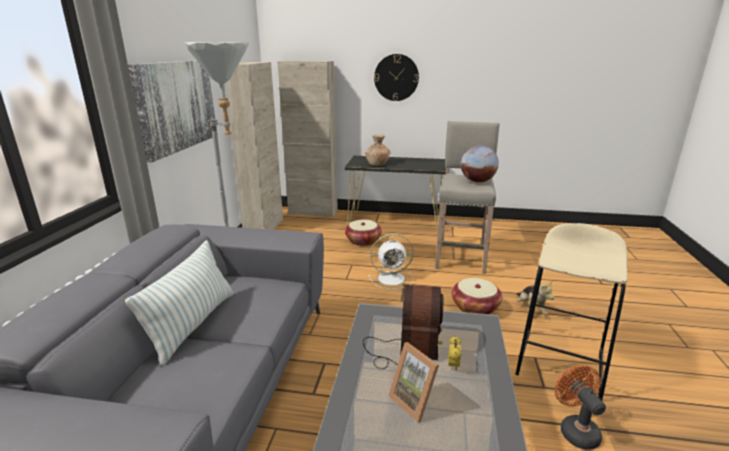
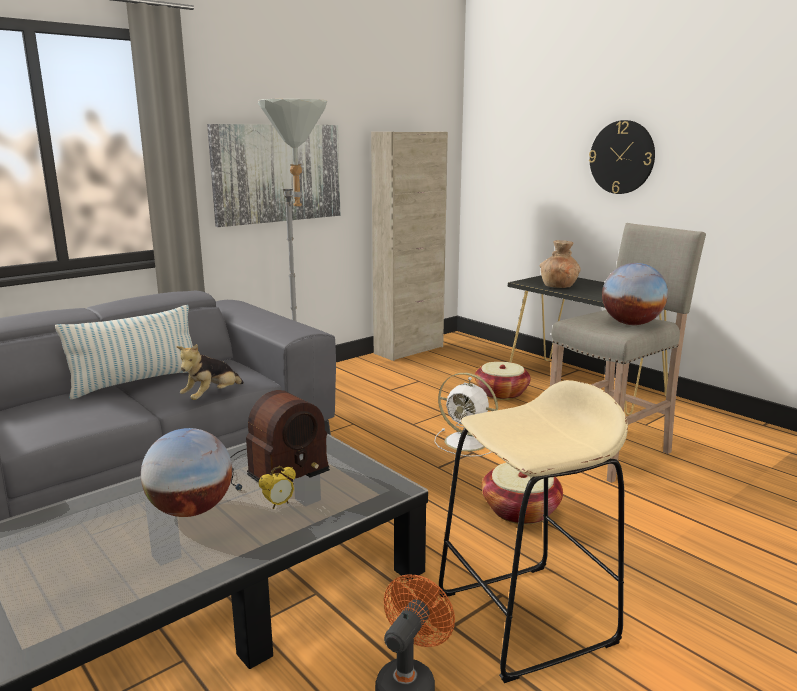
camera: 40 degrees right, 5 degrees down
beige cabinet [277,61,338,217] -> none
picture frame [388,342,439,422] -> globe [141,428,232,517]
plush toy [516,280,554,315] -> plush toy moved to [176,344,244,400]

